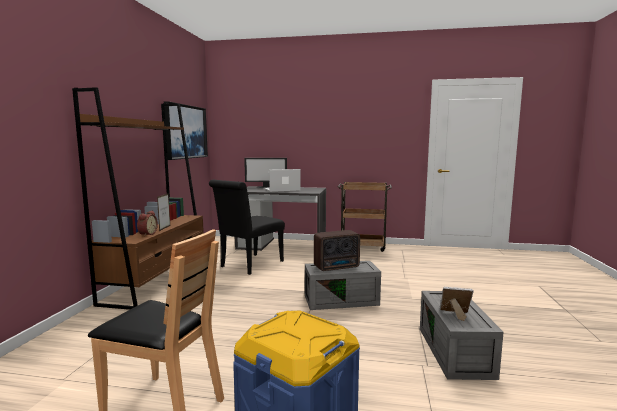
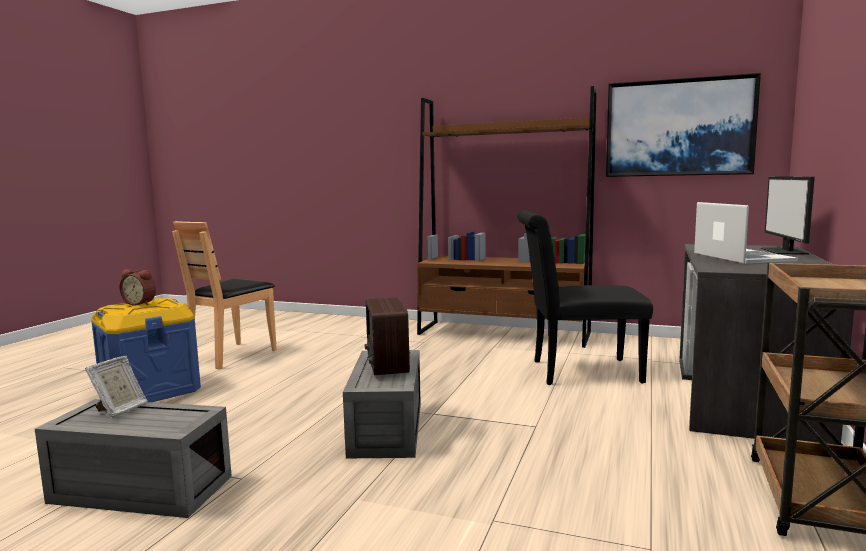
camera: 100 degrees right, 0 degrees up
alarm clock [137,211,158,236] -> alarm clock moved to [120,269,156,306]
picture frame [157,193,171,231] -> none
black chair [209,180,285,275] -> black chair turned 45 degrees counterclockwise [517,210,653,385]

